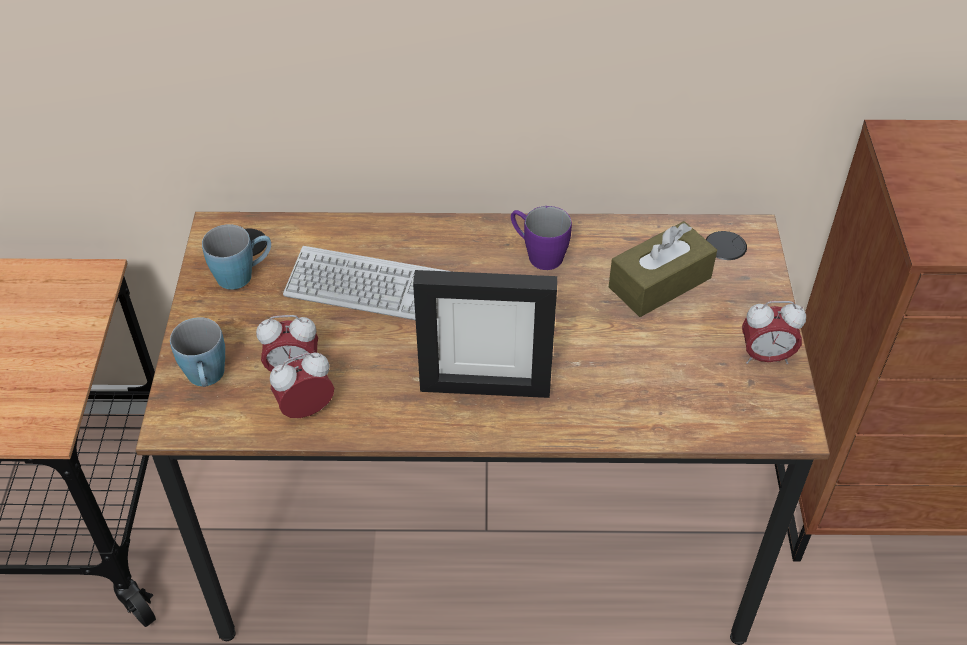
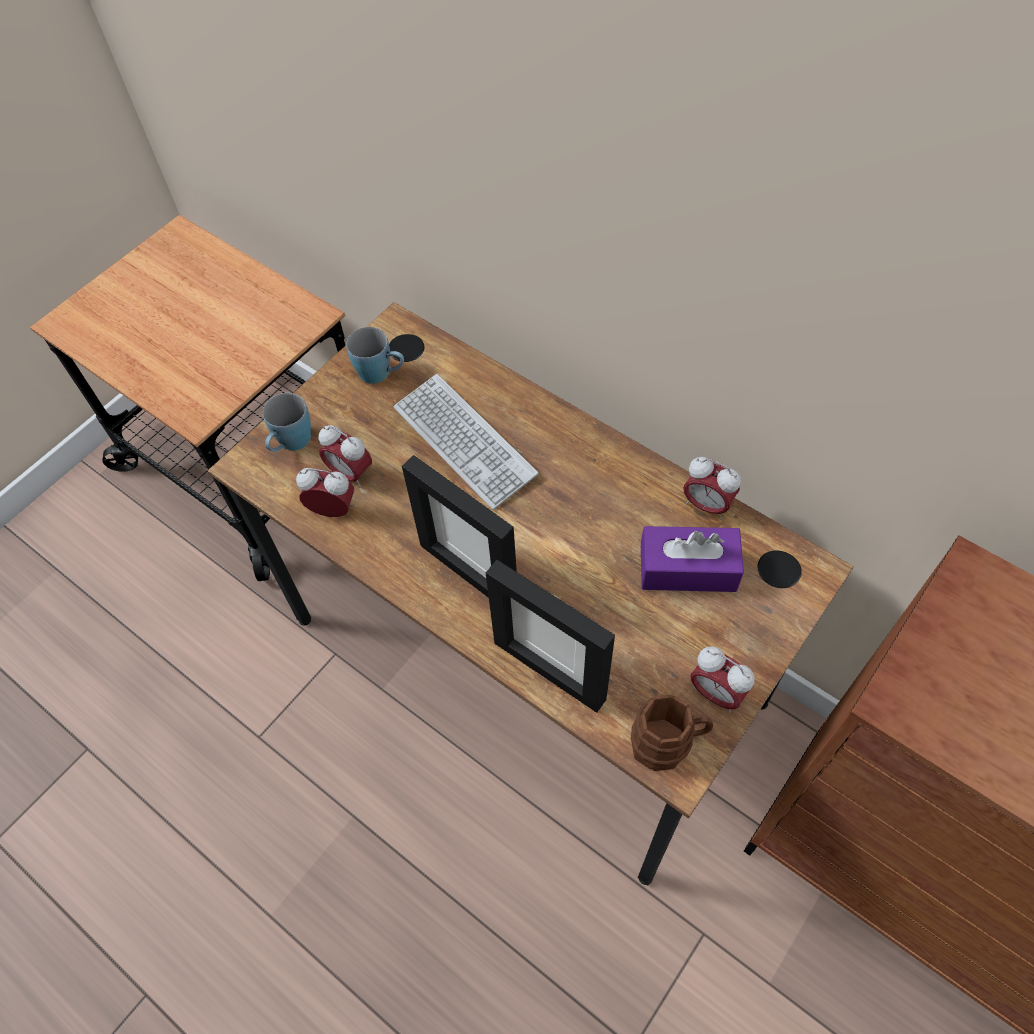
camera: 40 degrees right, 10 degrees up
purple mug [511,206,572,270] -> none
brown tissue box [609,221,717,317] -> purple tissue box [641,526,744,592]
none -> picture frame [486,560,615,713]
none -> brown mug [631,695,713,771]
none -> alarm clock [683,457,741,519]

